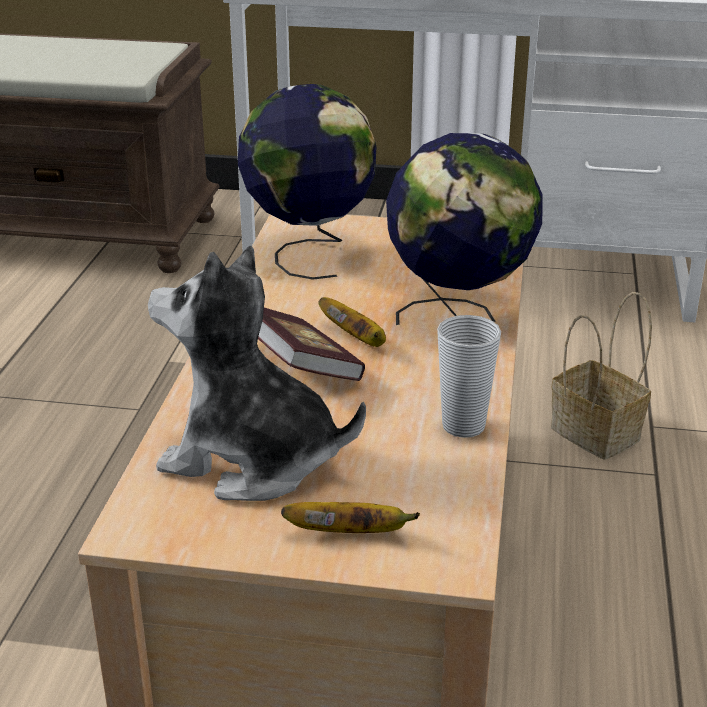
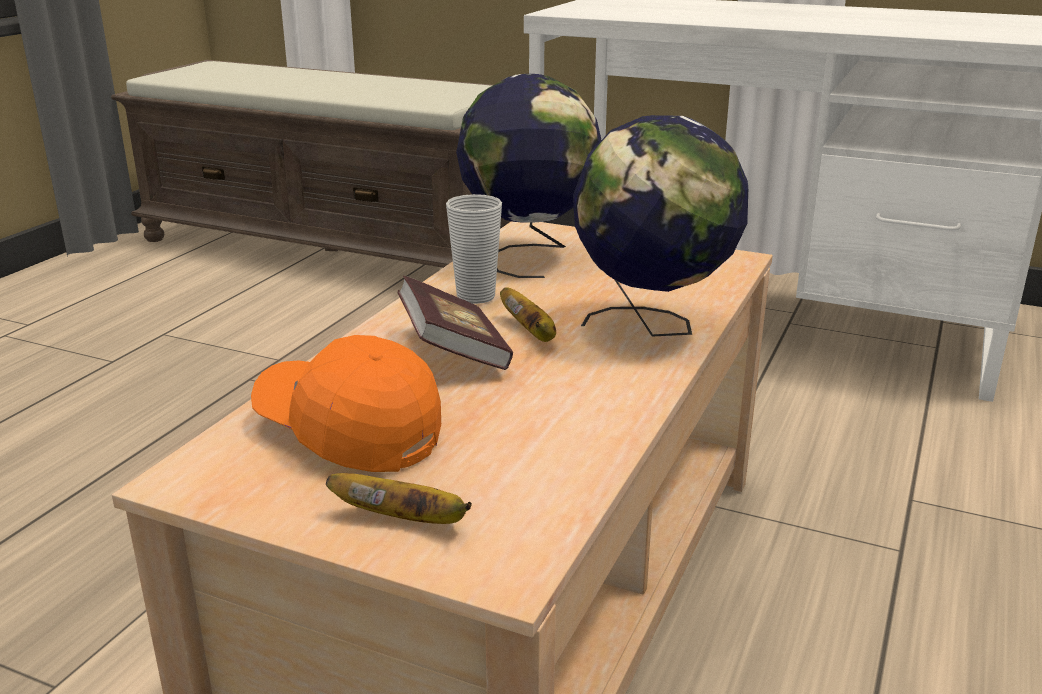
camera: 15 degrees right, 5 degrees down
plush toy [148,246,366,501] -> orange cap [251,335,441,472]
cup [437,315,501,438] -> cup moved to [446,194,502,304]
basket [551,292,652,460] -> none

